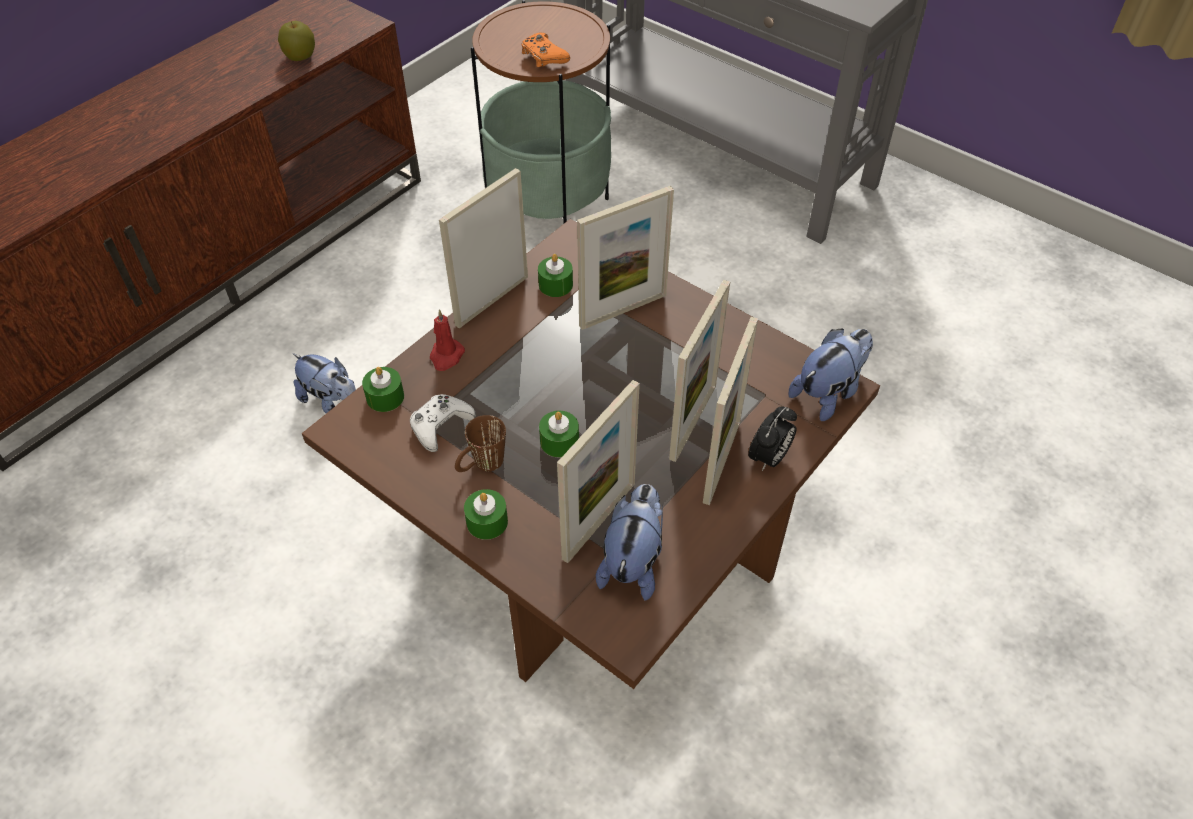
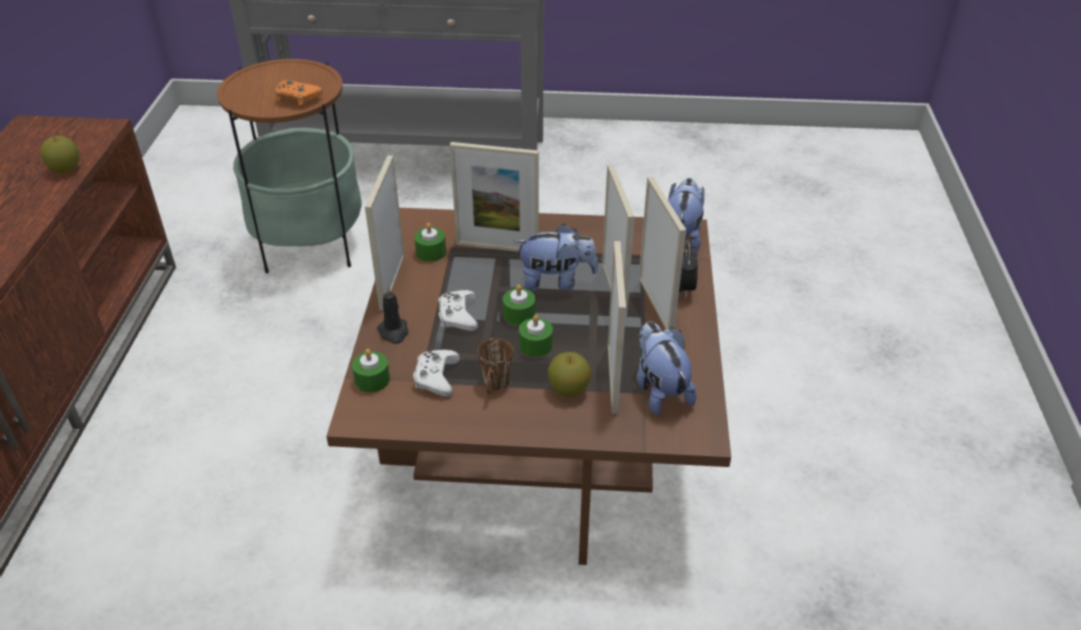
camera: 35 degrees left, 10 degrees down
plush toy [293,353,356,413] -> plush toy moved to [514,224,598,292]
red candle [430,309,465,371] -> black candle [377,285,408,344]
green candle [464,489,508,540] -> green candle moved to [503,285,535,326]
picture frame [577,186,674,330] -> picture frame turned 75 degrees clockwise [450,142,539,252]
none -> white game controller [438,290,478,331]
none -> apple [548,352,592,397]

